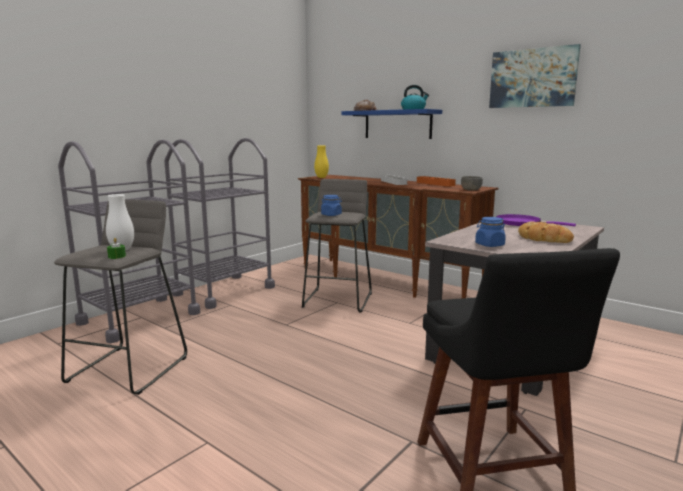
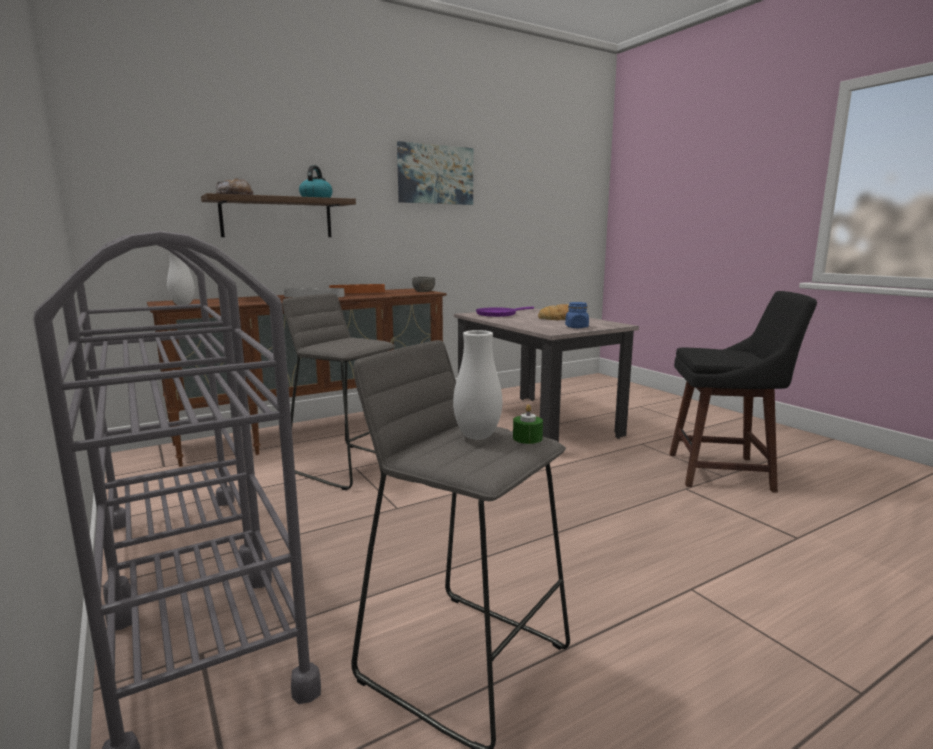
camera: 70 degrees left, 0 degrees up
yellow vase [314,146,329,178] -> white vase [167,251,195,305]
blue jar [321,195,342,216] -> none
blue shelf [341,109,442,139] -> brown shelf [201,193,356,237]

